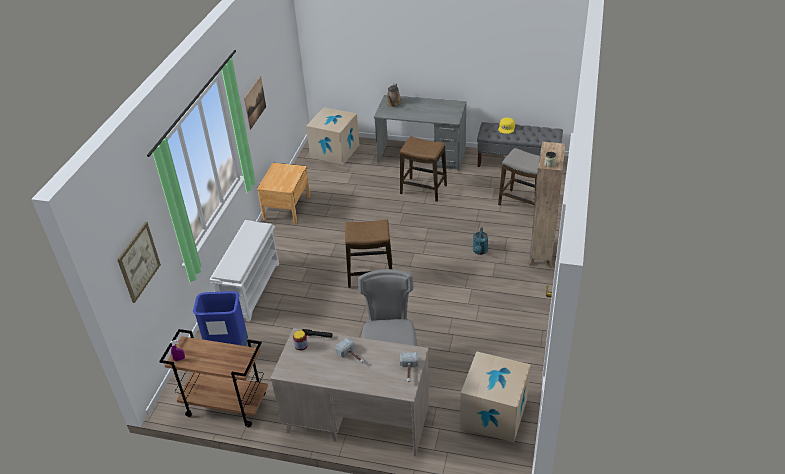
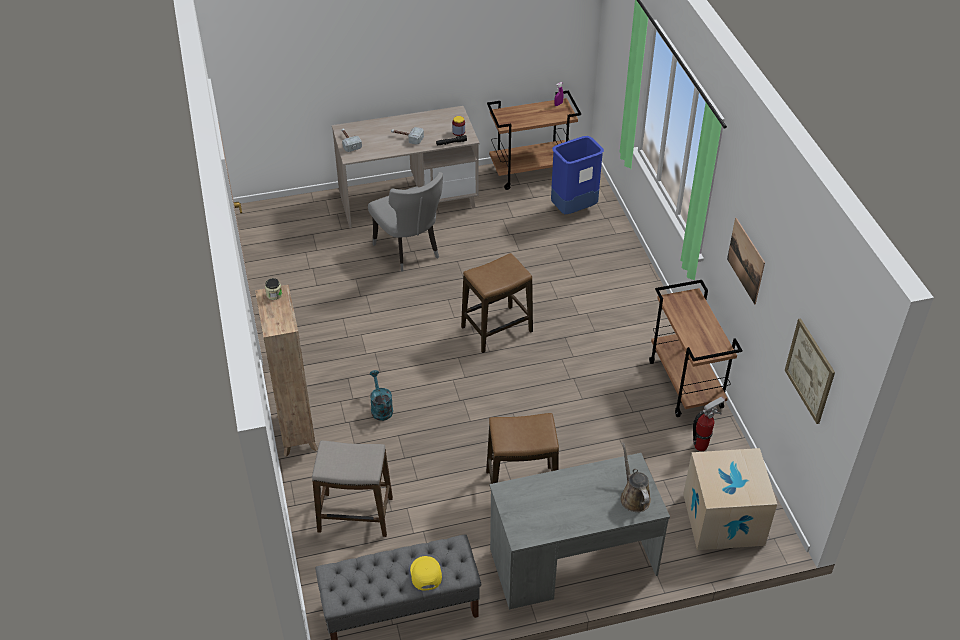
camera: 150 degrees right, 5 degrees up
picture [117,222,161,303] -> picture moved to [785,318,835,424]
white shoe rack [209,220,279,322] -> none
brown nightstand [257,163,311,224] -> brown cart [649,280,742,417]
cardboard box [460,351,531,443] -> none
none -> fire extinguisher [693,396,725,451]

